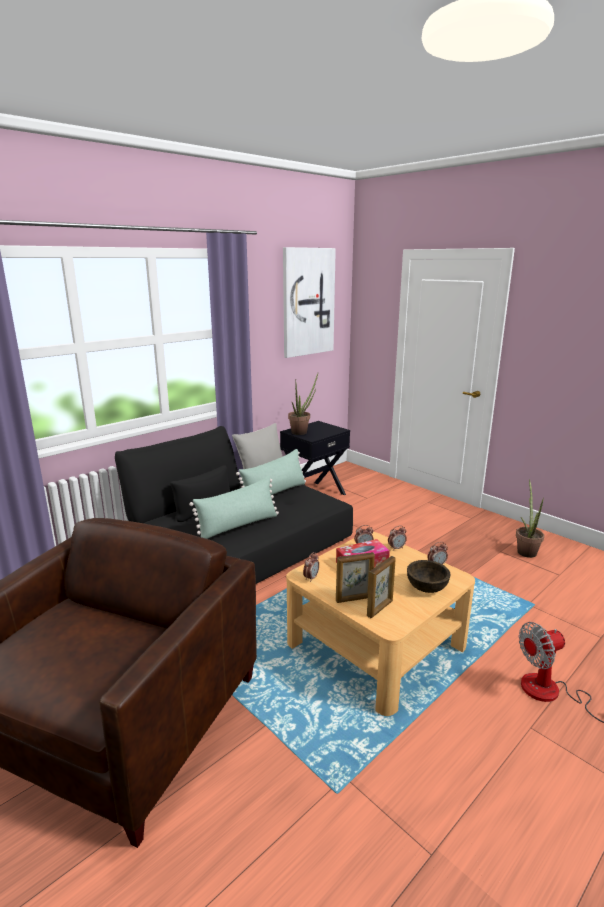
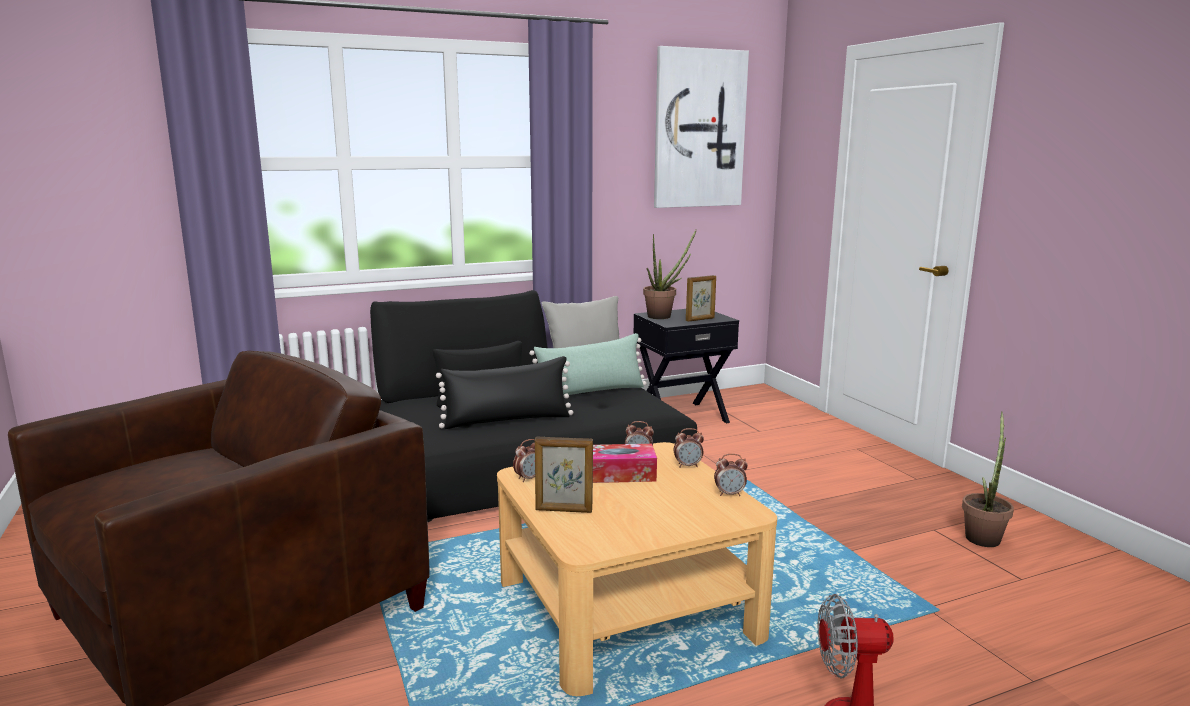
camera: 20 degrees right, 5 degrees down
green pillow [189,476,279,539] -> black pillow [436,356,573,429]
picture frame [367,556,396,618] -> picture frame moved to [686,275,716,322]
brown bowl [407,560,451,593] -> none

